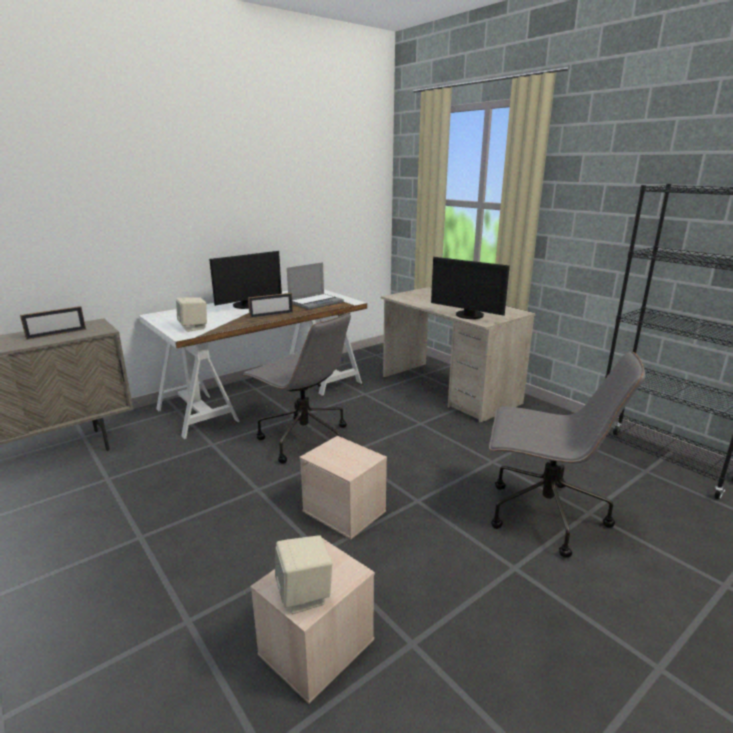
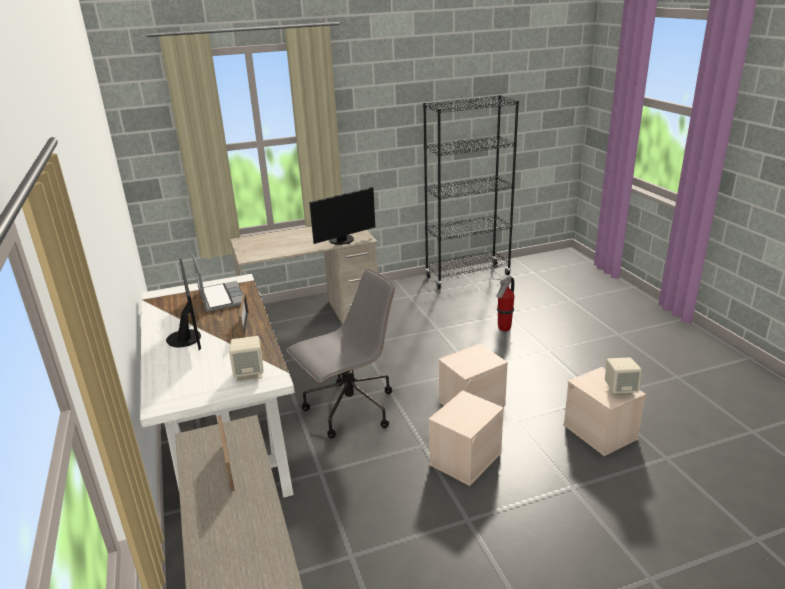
camera: 70 degrees left, 5 degrees up
grey office chair [489,351,645,558] -> fire extinguisher [496,275,514,331]
none -> beige storage box [428,390,504,486]

